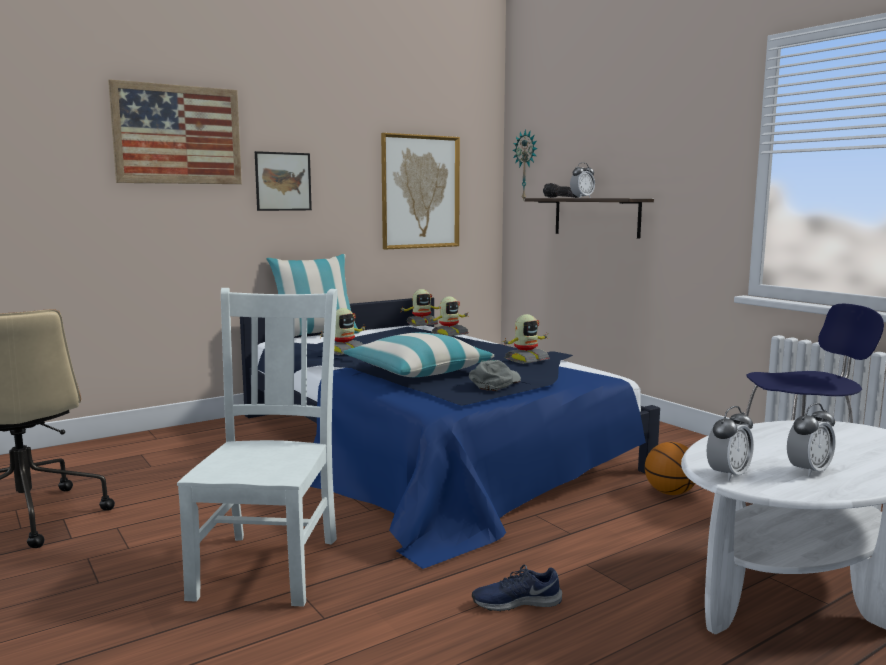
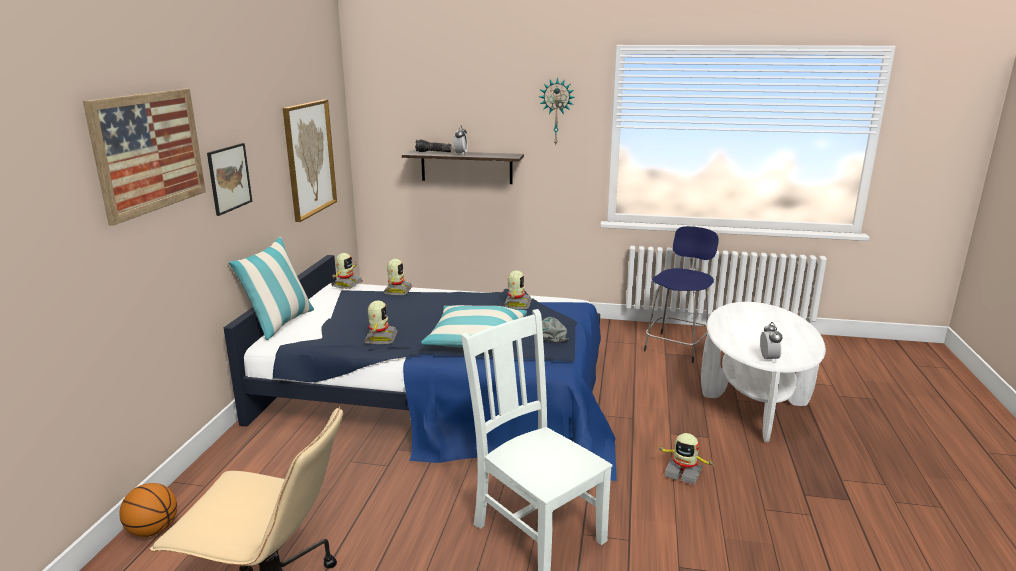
camera: 45 degrees left, 10 degrees up
blue shoe [472,565,562,612] -> toy robot [657,433,716,485]
wall clock [512,129,538,200] -> wall clock moved to [539,77,575,146]
basketball [645,442,695,495] -> basketball moved to [120,483,177,537]
alarm clock [787,403,836,477] -> none

